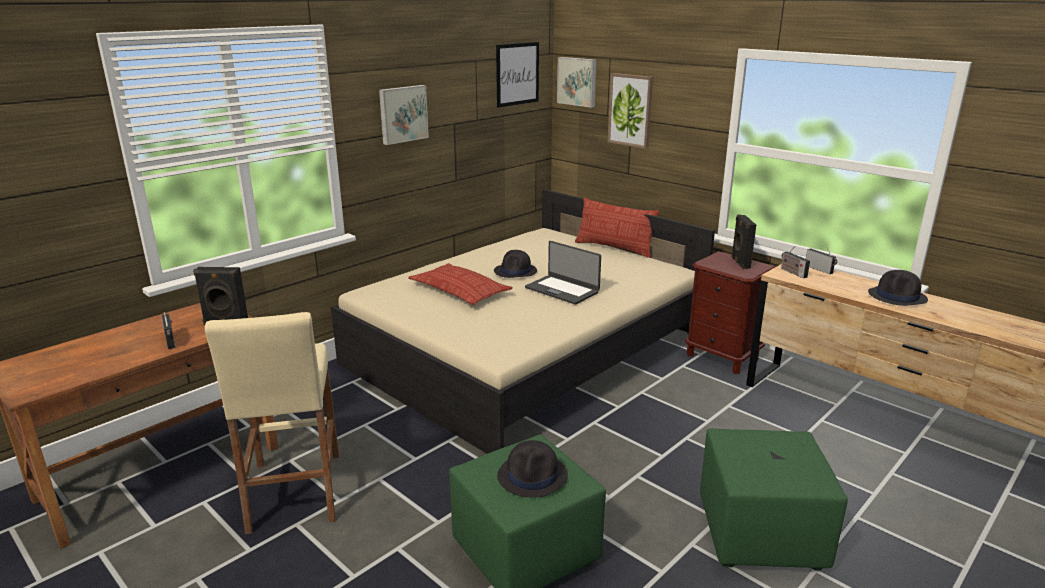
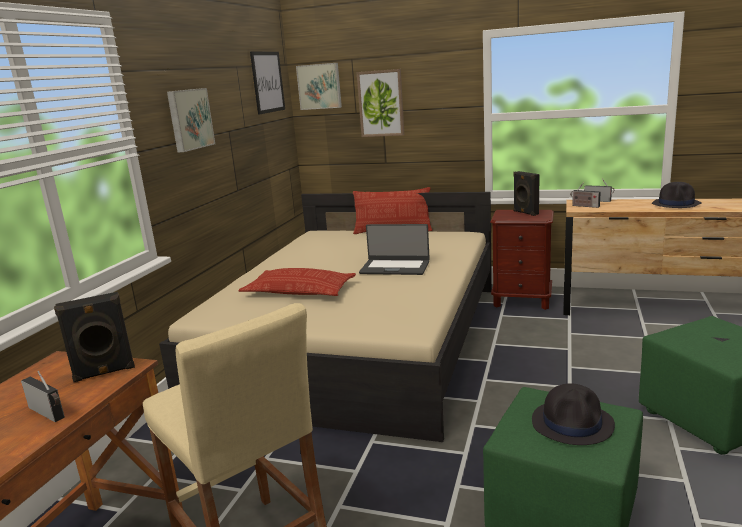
camera: 25 degrees left, 5 degrees down
black hat [494,250,537,278] -> none

